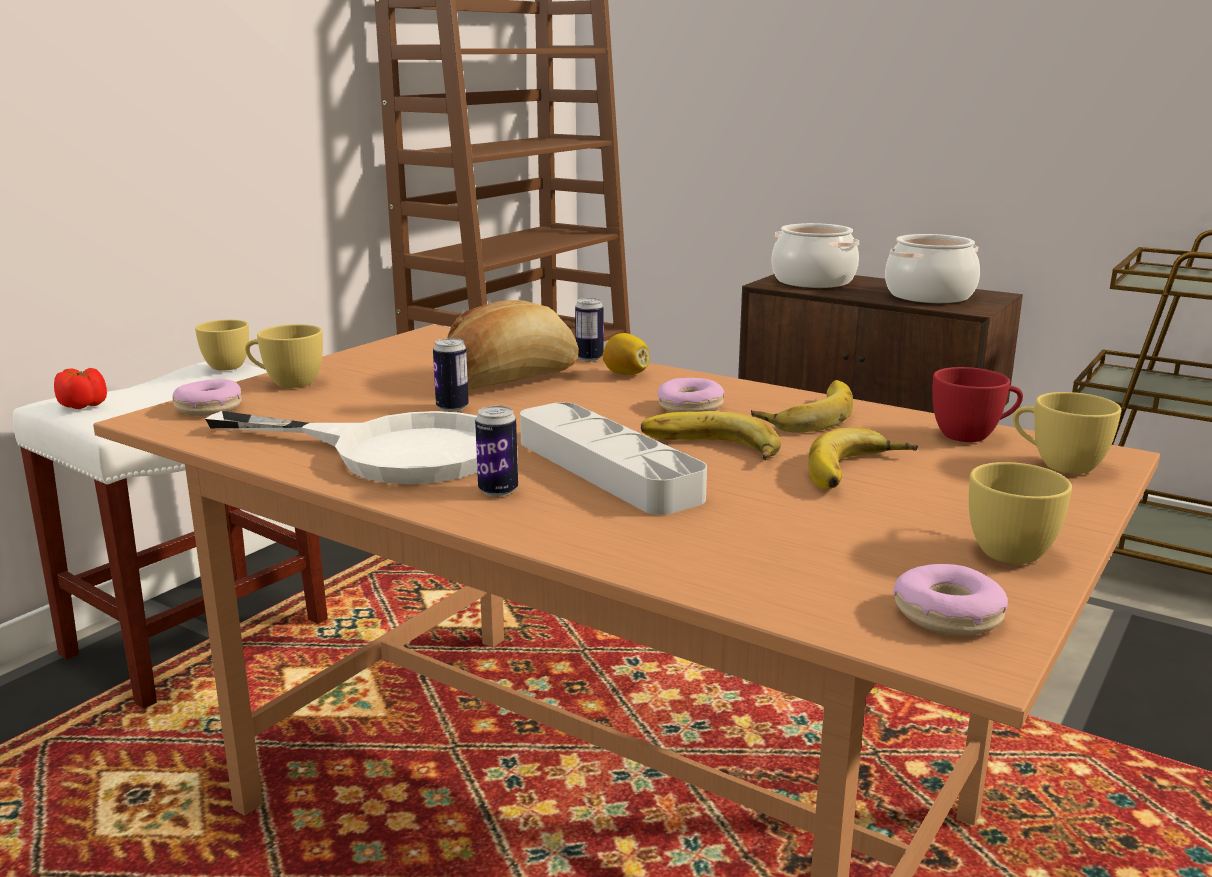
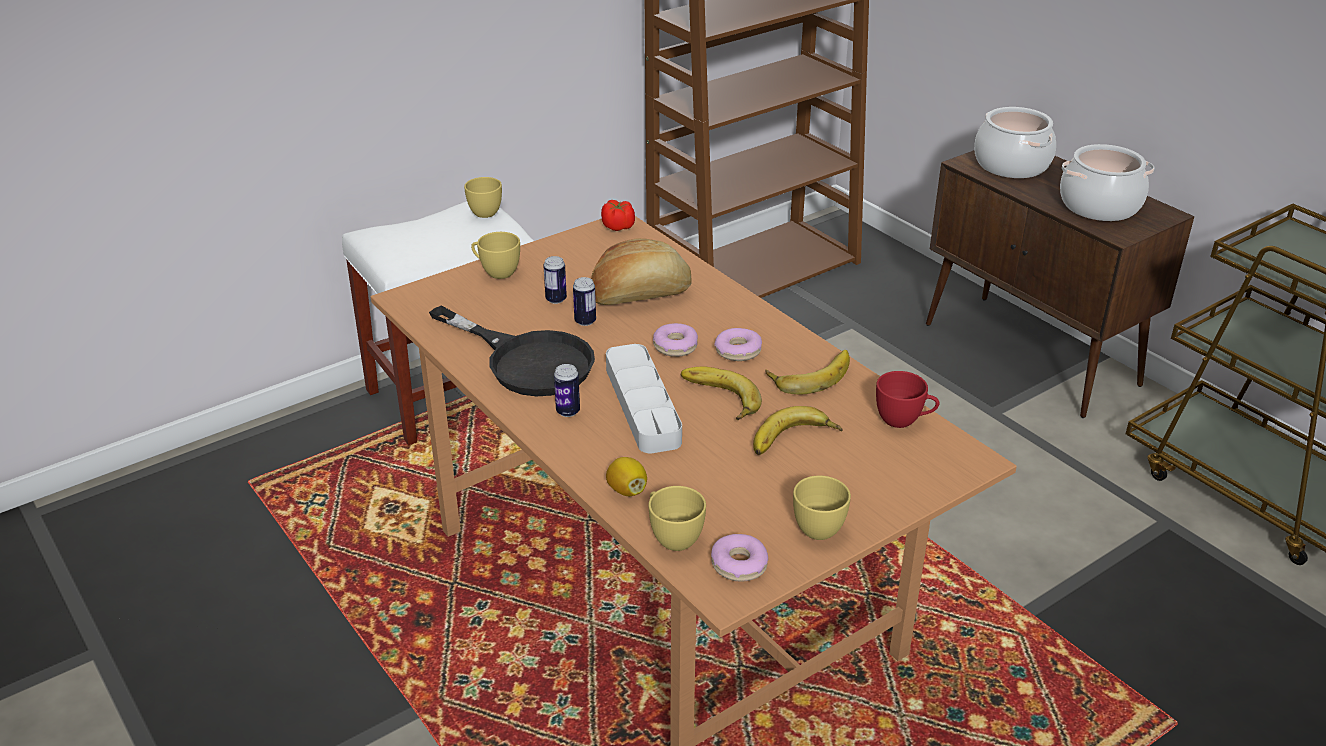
camera: 20 degrees right, 15 degrees up
tomato [54,368,107,409] -> tomato moved to [601,200,635,231]
donut [172,379,242,416] -> donut moved to [653,323,698,357]
white frying pan [205,411,477,484] -> black frying pan [429,306,595,396]
can [575,298,604,361] -> can moved to [543,256,567,304]
lemon [603,333,650,375] -> lemon moved to [606,457,647,496]
yellow cup [1013,392,1121,474] -> yellow cup moved to [648,486,706,551]

